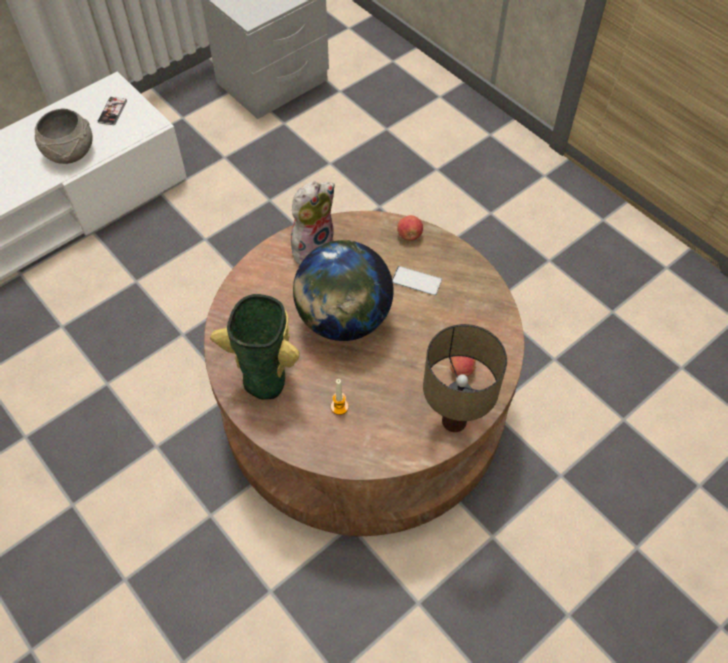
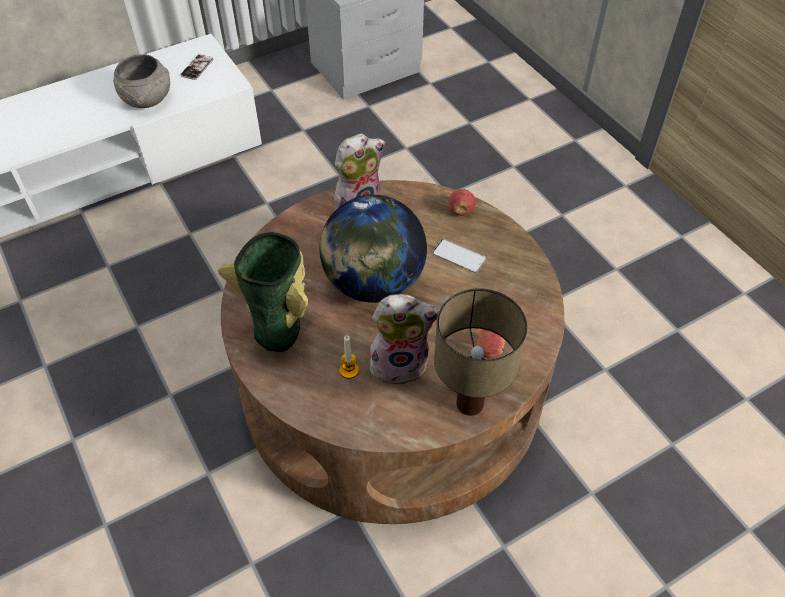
camera: 10 degrees right, 5 degrees down
none -> plush toy [369,294,440,386]

